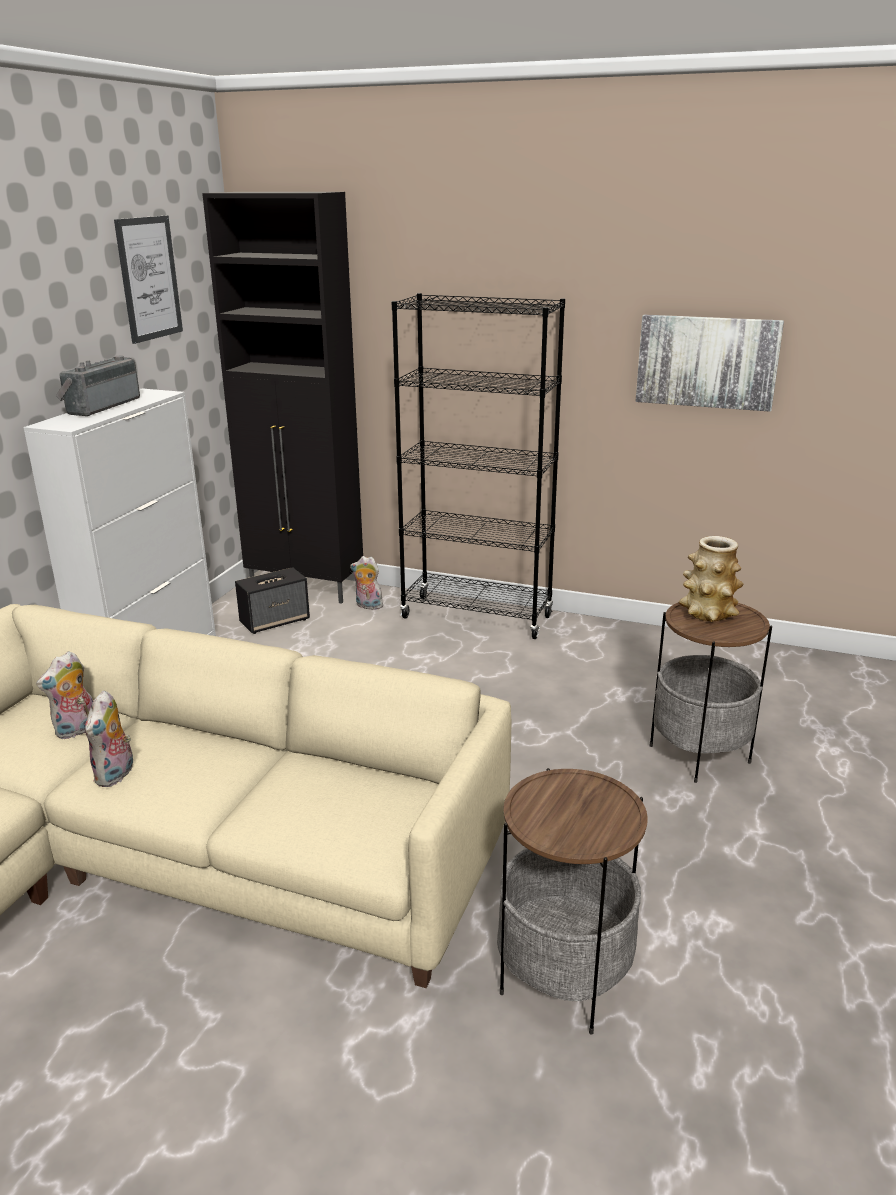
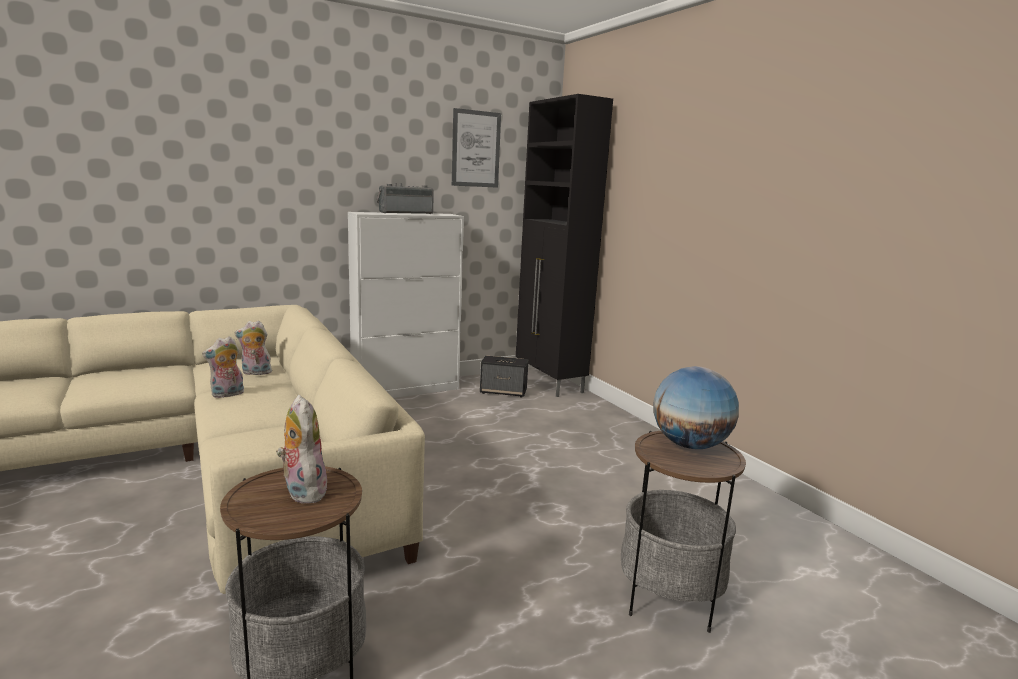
camera: 40 degrees right, 10 degrees down
plush toy [350,556,383,610] -> plush toy moved to [277,395,327,504]
black bookcase [391,293,565,639] -> none
picture [636,315,784,412] -> none
vase [679,536,743,622] -> globe [653,366,739,449]

